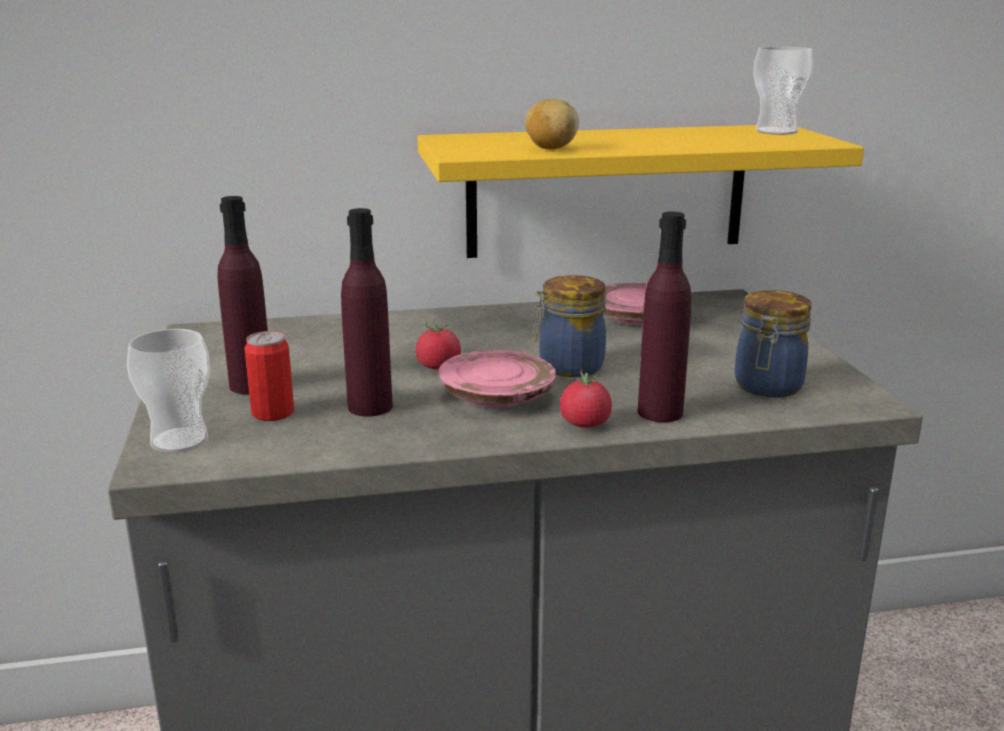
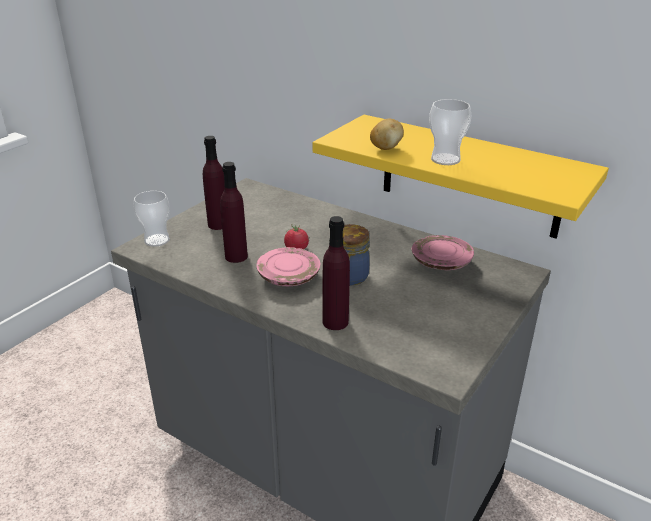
camera: 45 degrees right, 10 degrees up
can [245,331,294,421] -> none
tomato [560,369,612,428] -> none
jar [735,290,812,398] -> none
cup [753,47,814,135] -> cup moved to [429,99,471,165]

